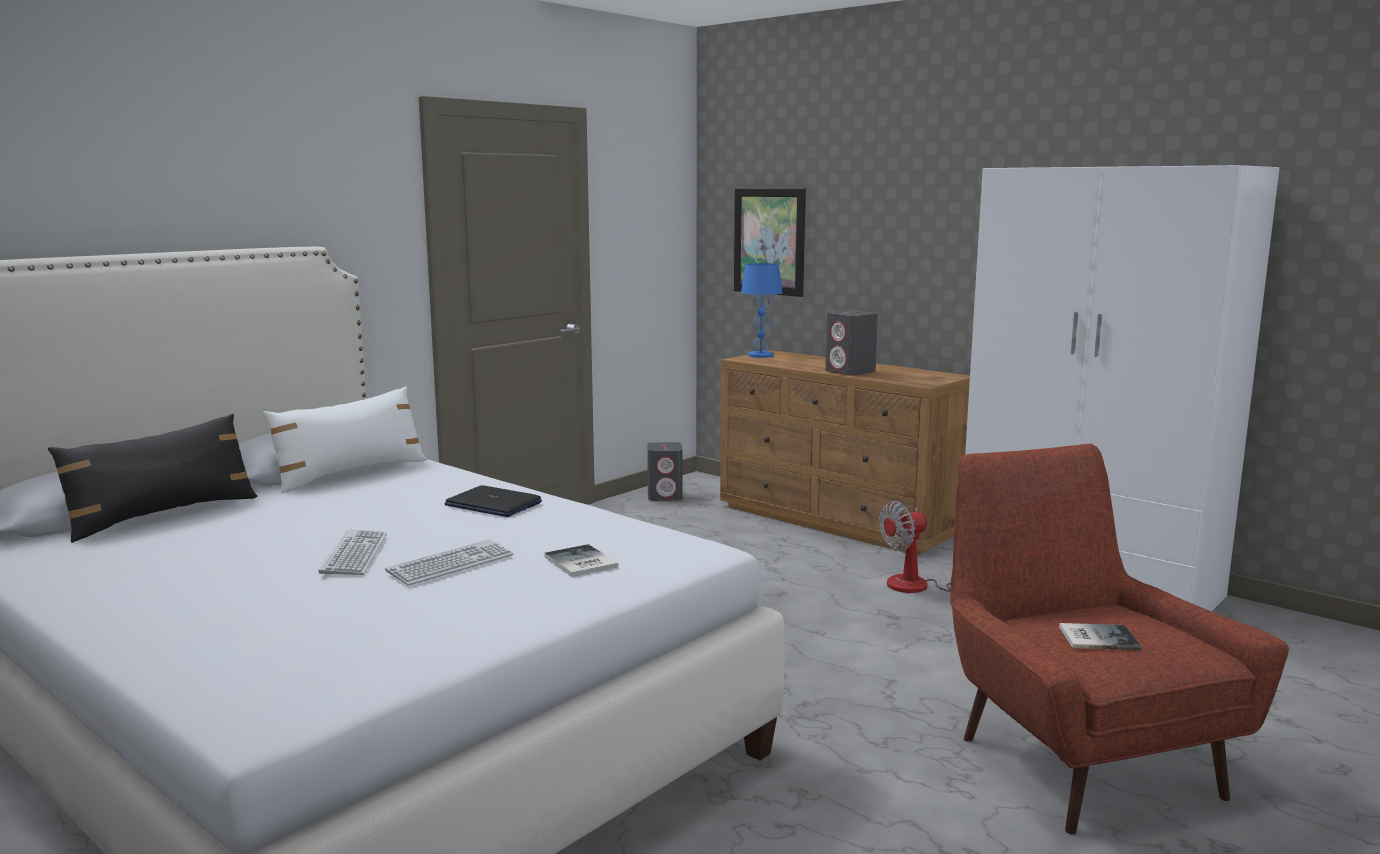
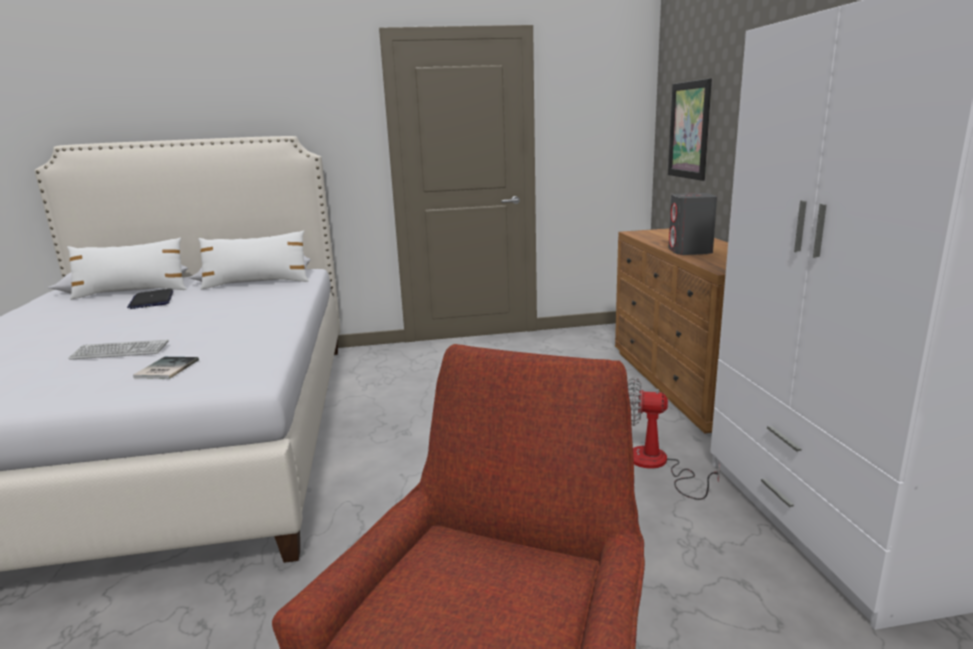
camera: 40 degrees right, 5 degrees up
black pillow [48,413,258,543] -> white pillow [67,237,187,300]
keyboard [318,530,387,575] -> none
laptop [444,485,542,517] -> laptop moved to [127,289,173,309]
grey speaker [647,442,683,501] -> none
blue table lamp [741,263,782,358] -> none
book [1059,623,1141,650] -> none

